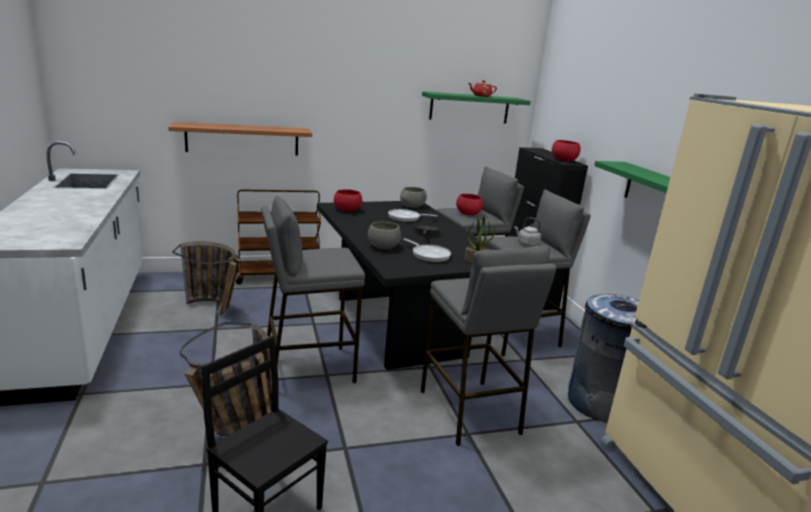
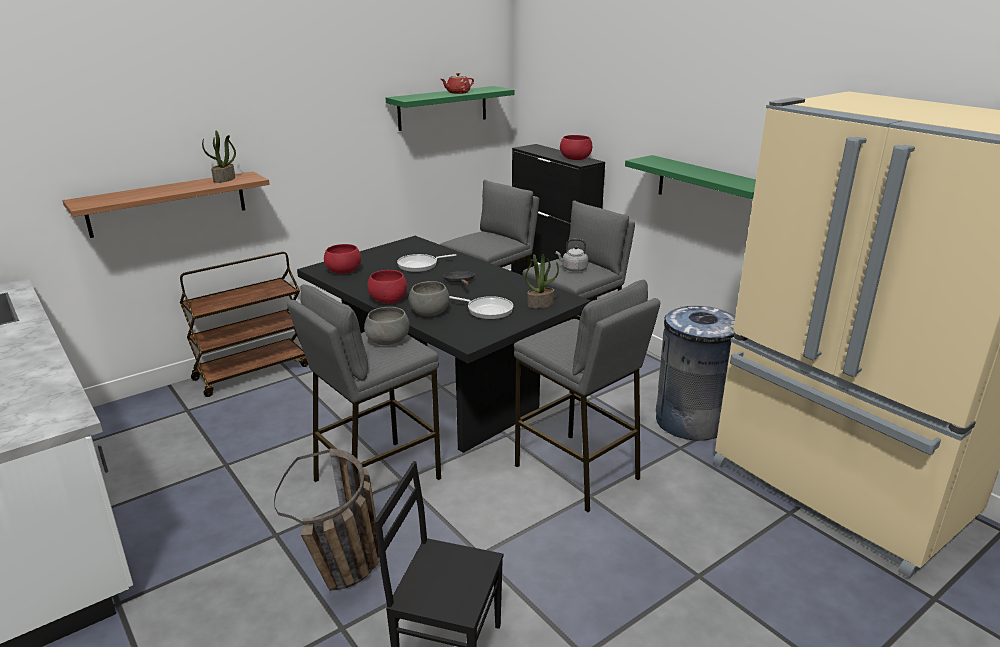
camera: 20 degrees left, 5 degrees up
basket [173,241,240,316] -> none
grey bowl [400,187,427,208] -> grey bowl moved to [364,307,409,345]
red bowl [456,194,483,216] -> red bowl moved to [367,270,407,304]
none -> potted plant [202,131,236,183]

